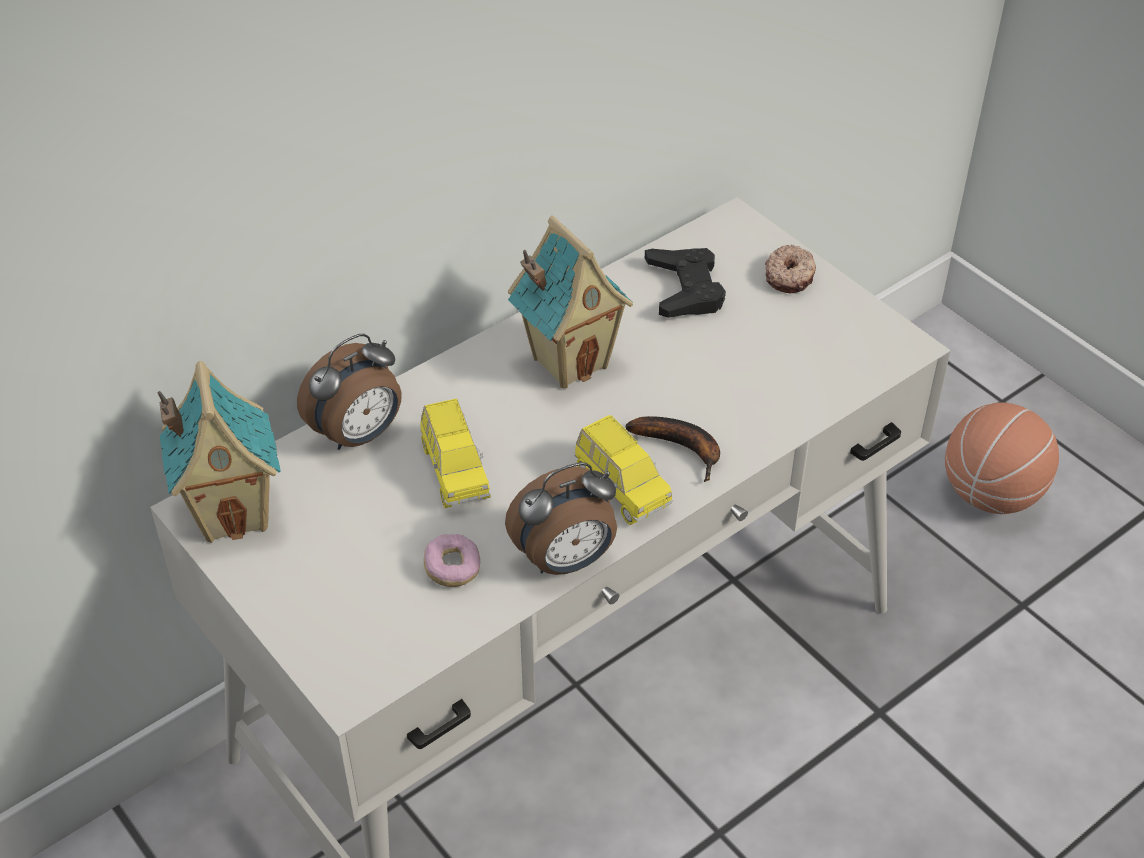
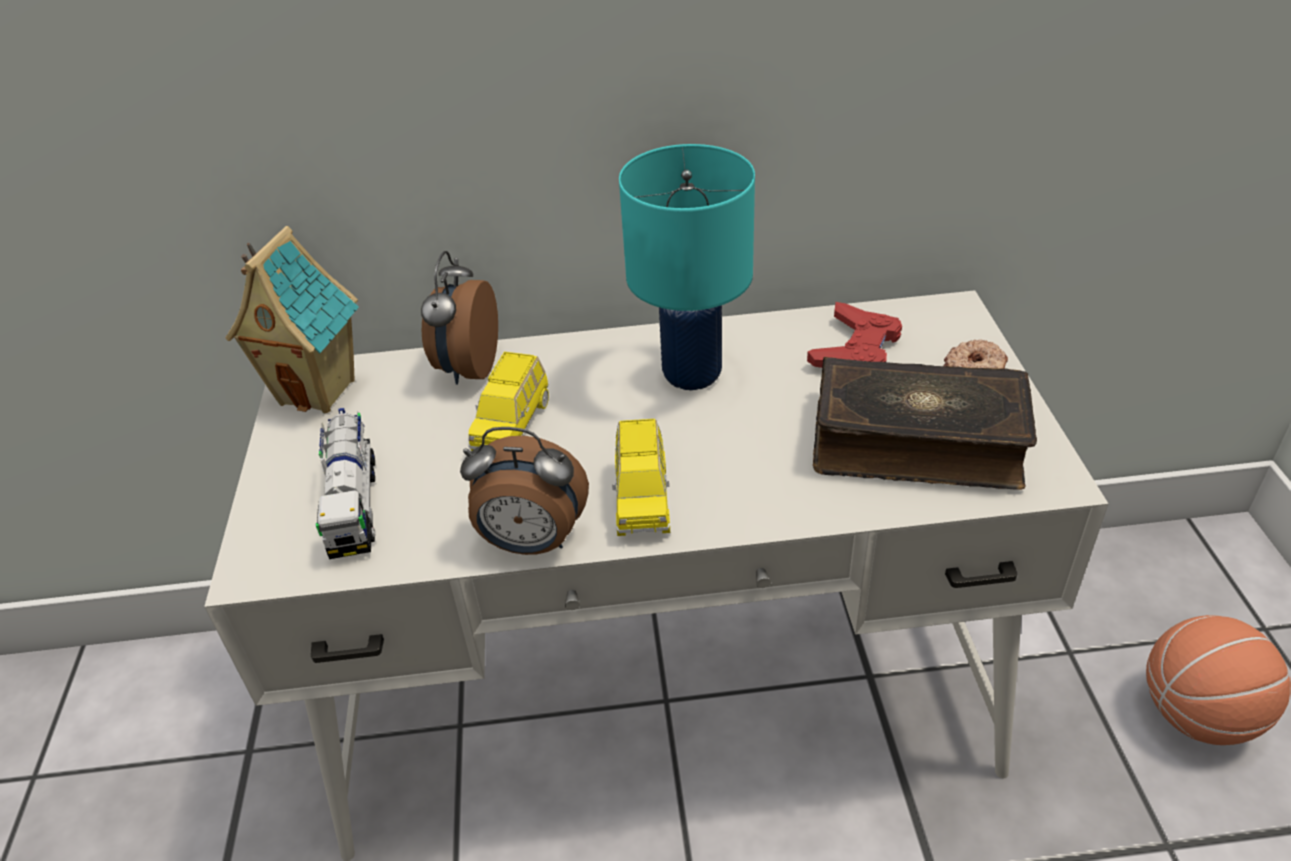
camera: 35 degrees right, 5 degrees down
alarm clock [297,334,402,450] -> alarm clock turned 105 degrees clockwise [421,251,498,385]
donut [424,534,480,587] -> none
toy house [508,216,633,389] -> turquoise table lamp [619,144,755,390]
banana [625,416,720,482] -> none
black game controller [645,248,726,318] -> red game controller [807,302,902,368]
none -> toy truck [316,408,375,559]
none -> book [813,357,1037,490]

